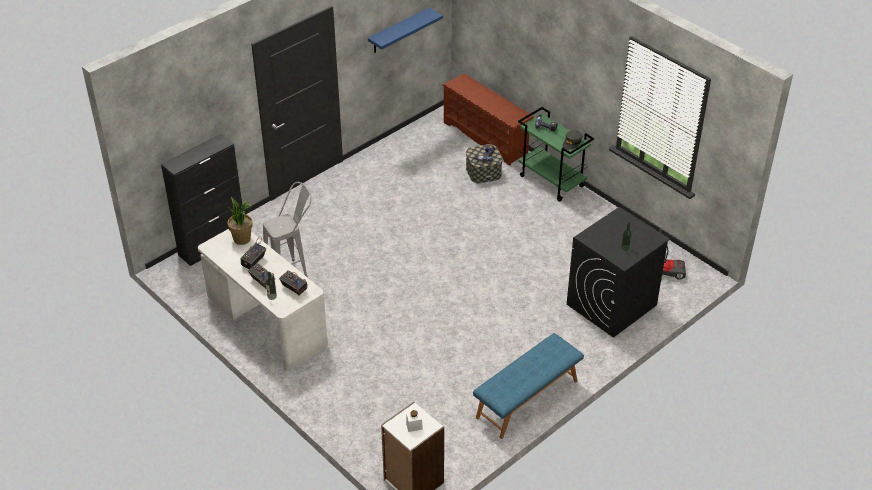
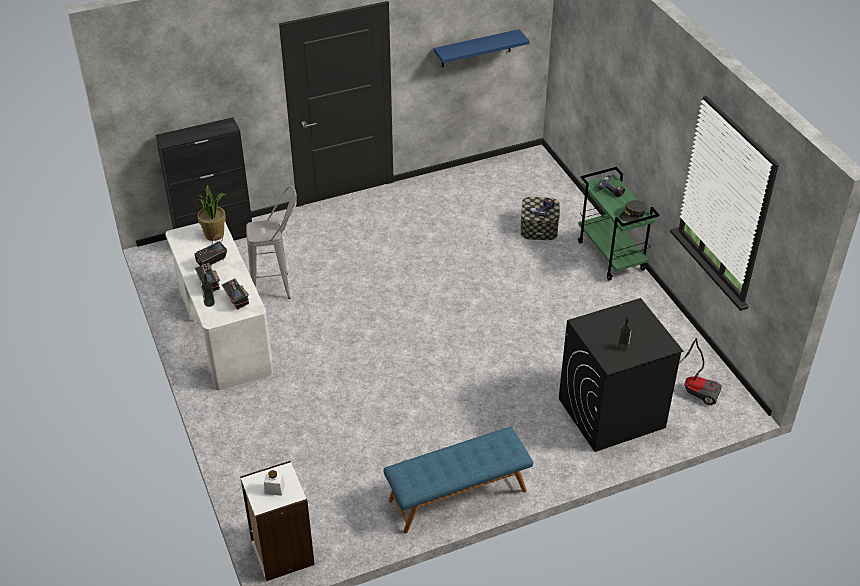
camera: 20 degrees right, 0 degrees up
brown shoe rack [443,73,534,166] -> none

